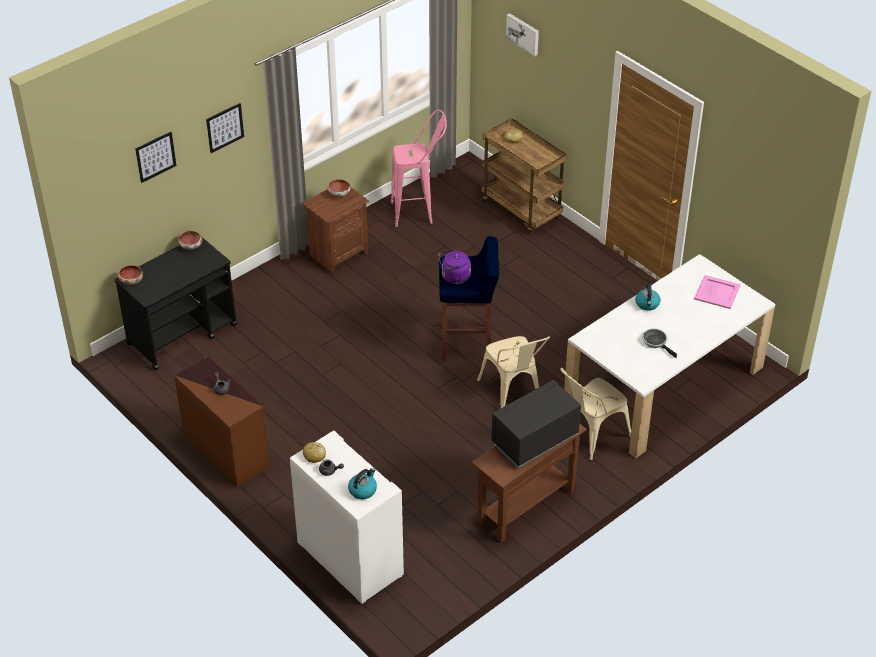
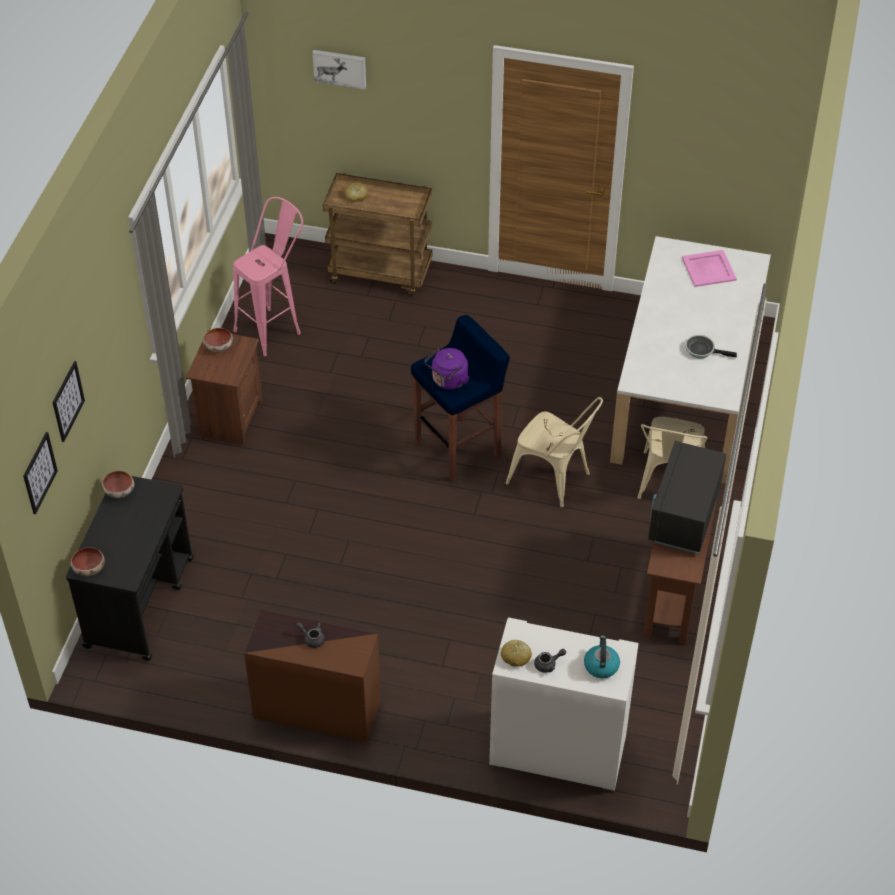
camera: 35 degrees left, 5 degrees up
picture [206,103,244,153] -> picture moved to [23,432,58,514]
kettle [635,283,661,311] -> none

